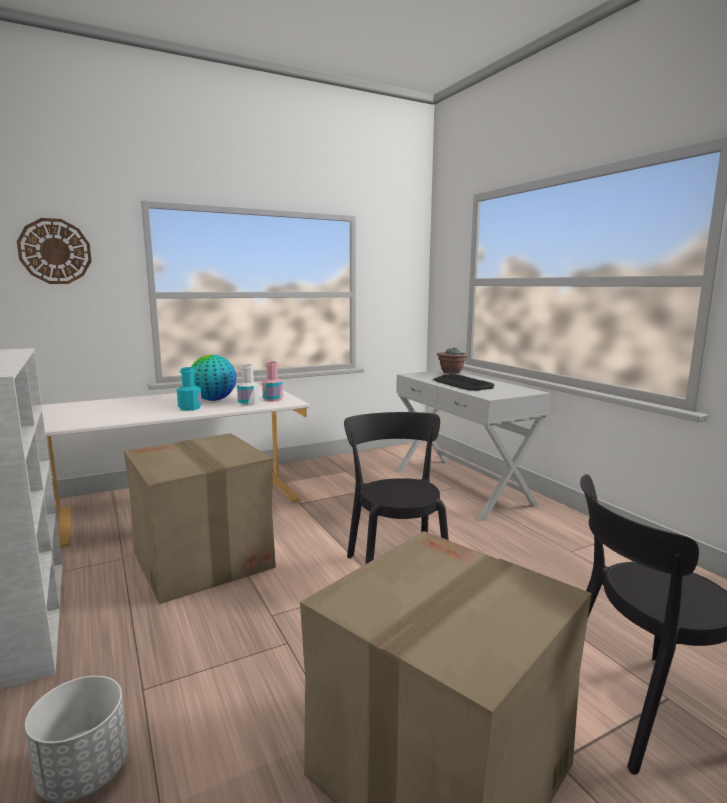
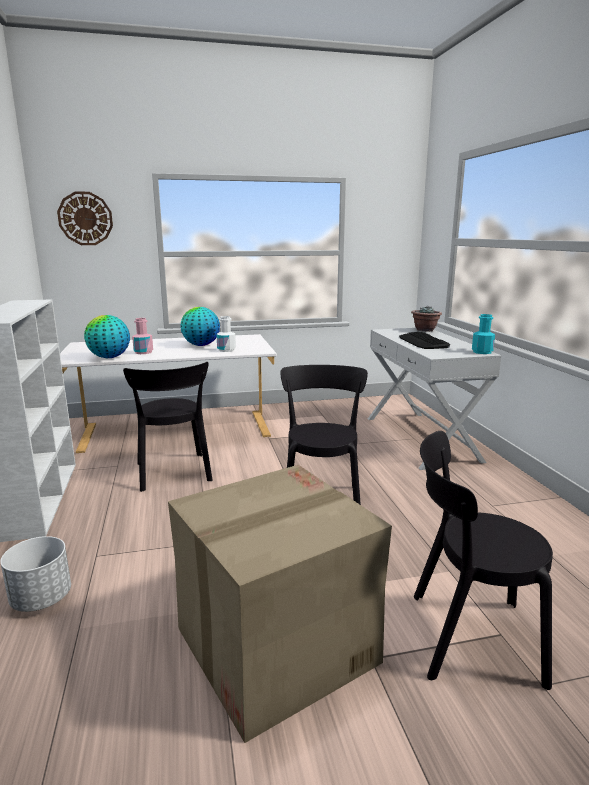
camera: 15 degrees right, 5 degrees up
cardboard box [124,433,276,604] -> black chair [123,362,212,492]
turquoise bottle [177,367,202,411] -> turquoise bottle moved to [472,314,495,354]
pink bottle [262,361,283,402] -> pink bottle moved to [132,318,153,354]
none -> globe [84,315,130,358]

